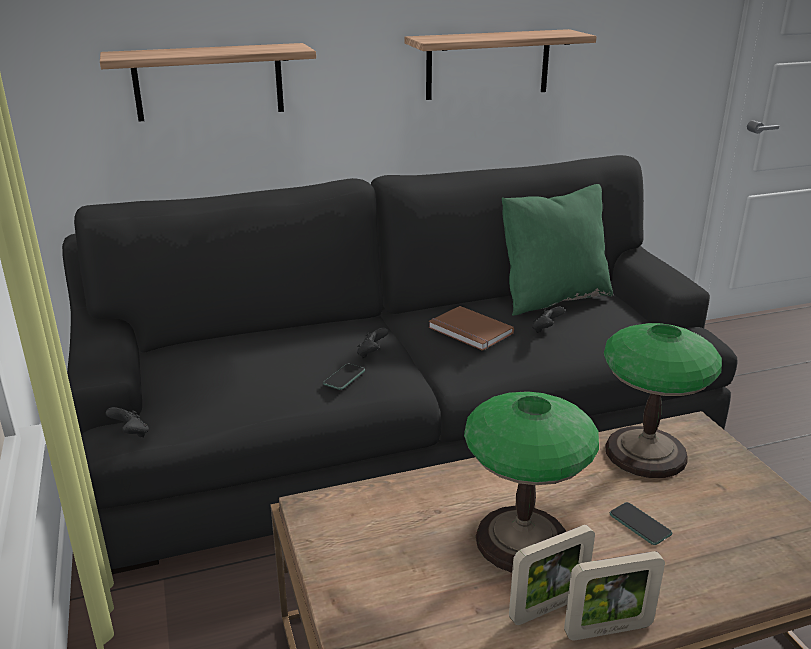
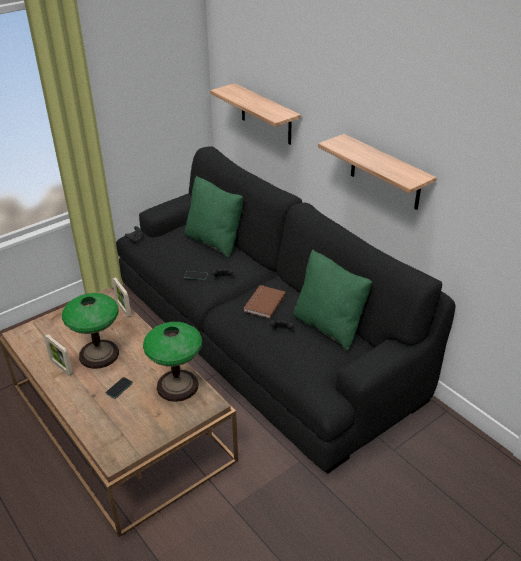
camera: 70 degrees right, 10 degrees up
picture frame [564,551,665,641] -> picture frame moved to [112,277,131,318]
none -> green pillow [184,176,243,258]

